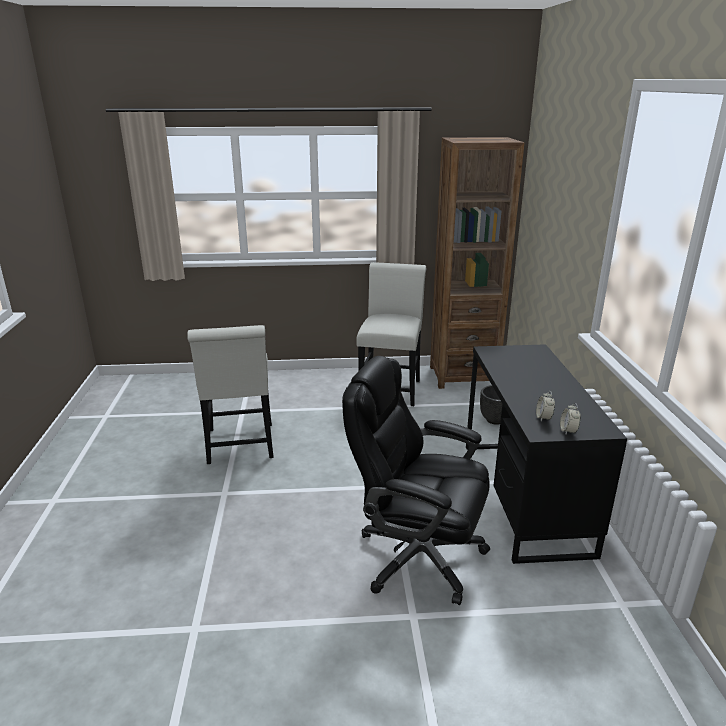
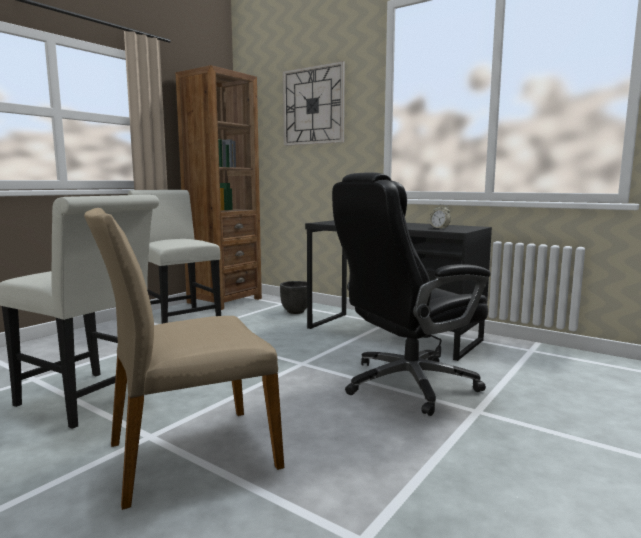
camera: 50 degrees left, 15 degrees down
alarm clock [560,403,581,434] -> none
none -> beige chair [84,208,284,510]
none -> wall clock [283,61,345,146]

